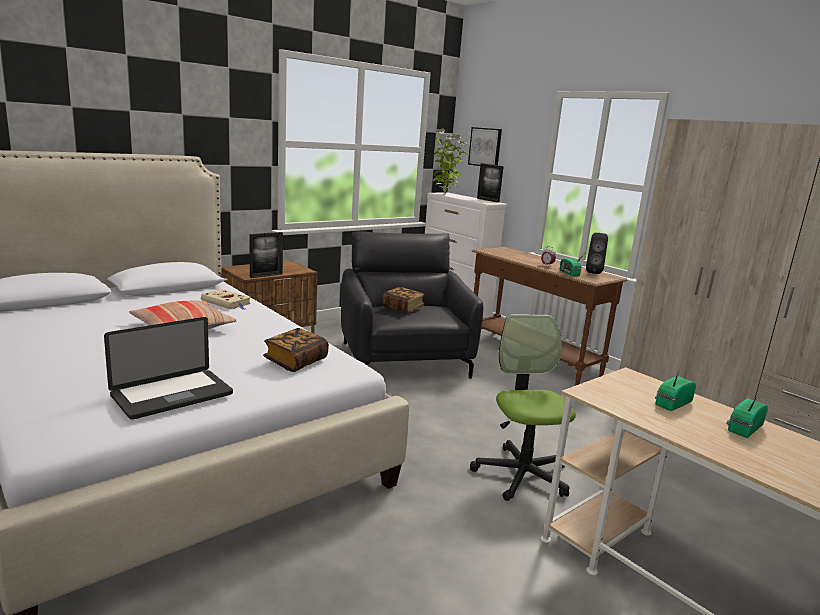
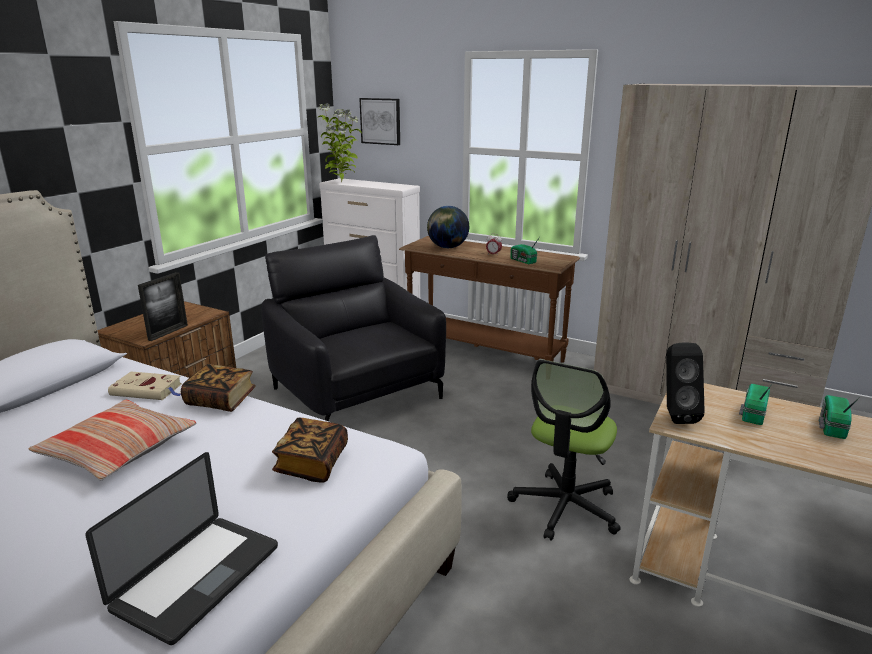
camera: 20 degrees left, 5 degrees up
book [382,287,425,313] -> book moved to [181,364,256,412]
office chair [470,314,576,501] -> office chair turned 120 degrees counterclockwise [507,360,621,541]
picture frame [477,163,504,203] -> none
black speaker [586,233,608,274] -> black speaker moved to [666,342,705,424]
none -> globe [427,206,469,248]

